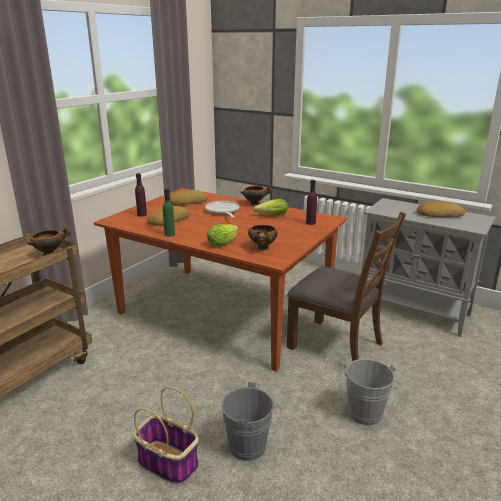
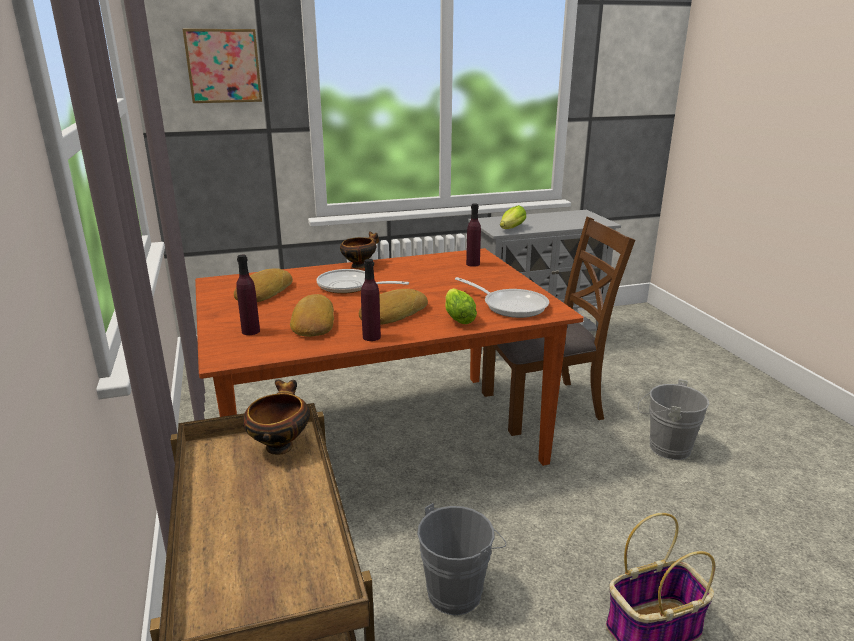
camera: 50 degrees left, 0 degrees up
green bottle [163,189,175,237] -> purple bottle [361,259,381,341]
grey bucket [221,382,282,461] -> grey bucket moved to [417,503,507,615]
bowl [248,225,278,250] -> frying pan [455,277,549,318]
lettuce [253,199,288,215] -> lettuce moved to [500,205,526,229]
bread [417,201,465,217] -> bread moved to [359,289,428,325]
none -> picture [183,29,262,103]

